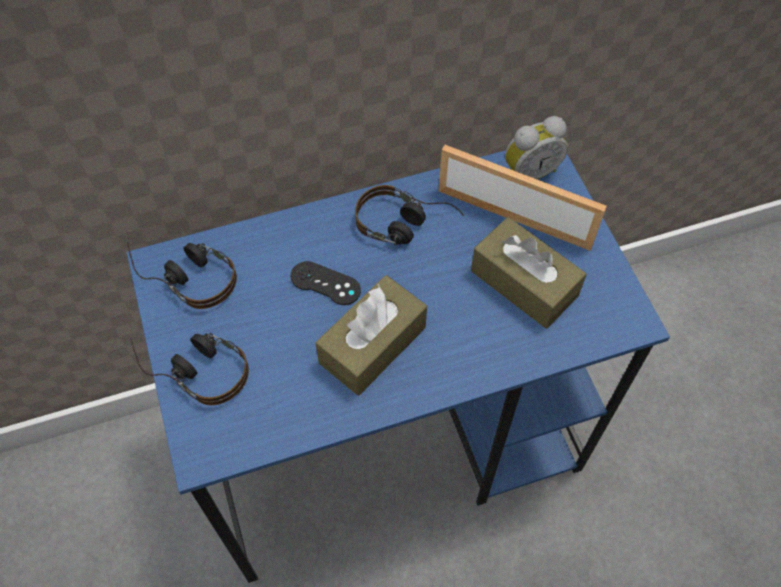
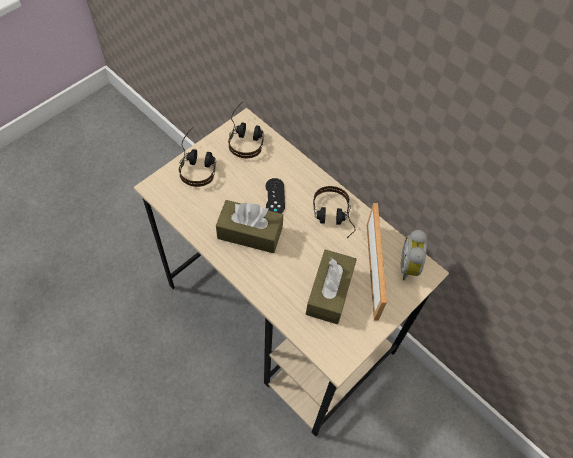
camera: 60 degrees right, 0 degrees up
blue desk [127,150,670,583] -> beige desk [134,108,449,436]
alarm clock [505,116,568,179] -> alarm clock turned 60 degrees clockwise [401,230,427,281]

